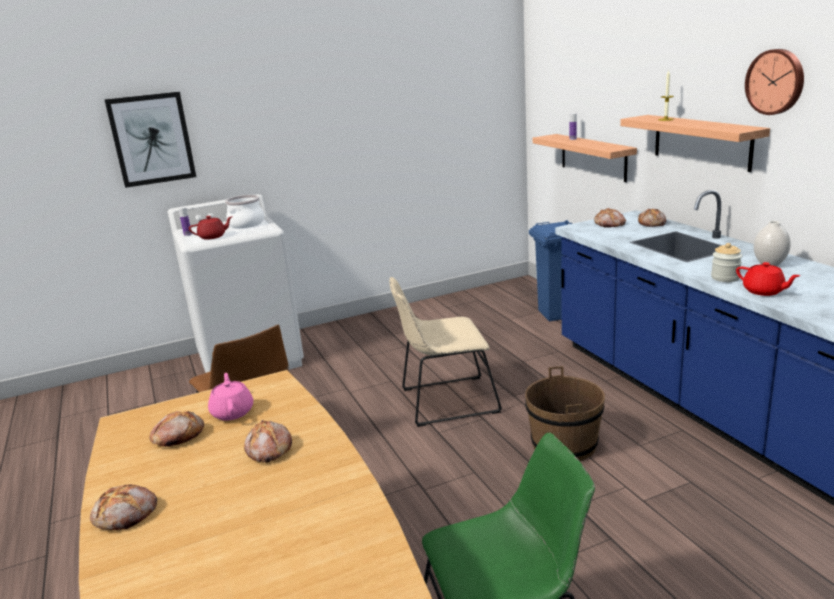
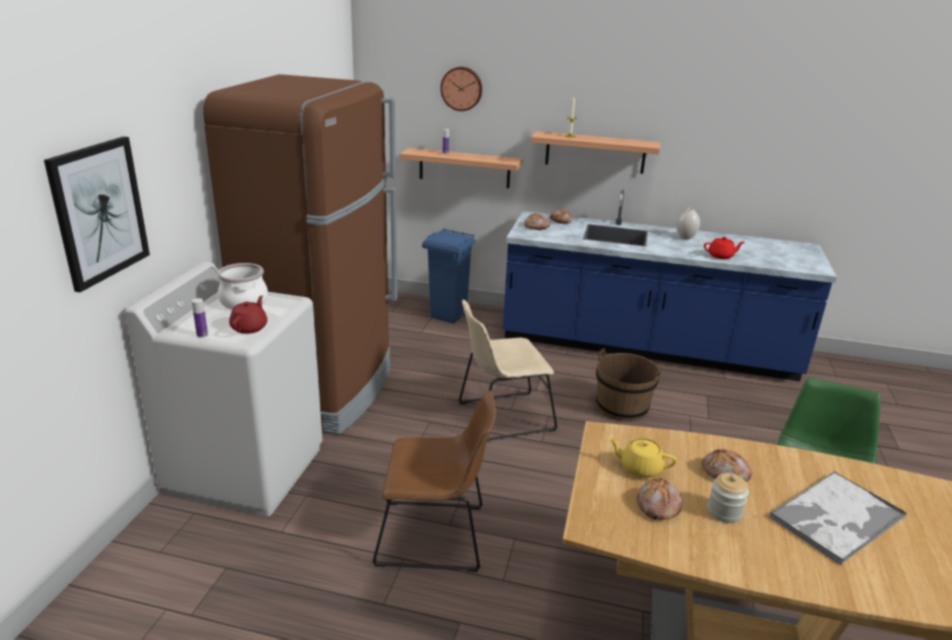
camera: 55 degrees left, 5 degrees up
bread [90,485,157,530] -> none
pink teapot [208,373,253,421] -> yellow teapot [609,438,677,478]
beige chair [390,277,502,427] -> beige chair turned 45 degrees clockwise [458,300,558,442]
jar [711,243,742,282] -> jar moved to [708,473,749,523]
wall clock [745,49,804,115] -> wall clock moved to [440,67,482,111]
none -> brown fridge [203,74,397,435]
none -> tray [769,471,907,565]

